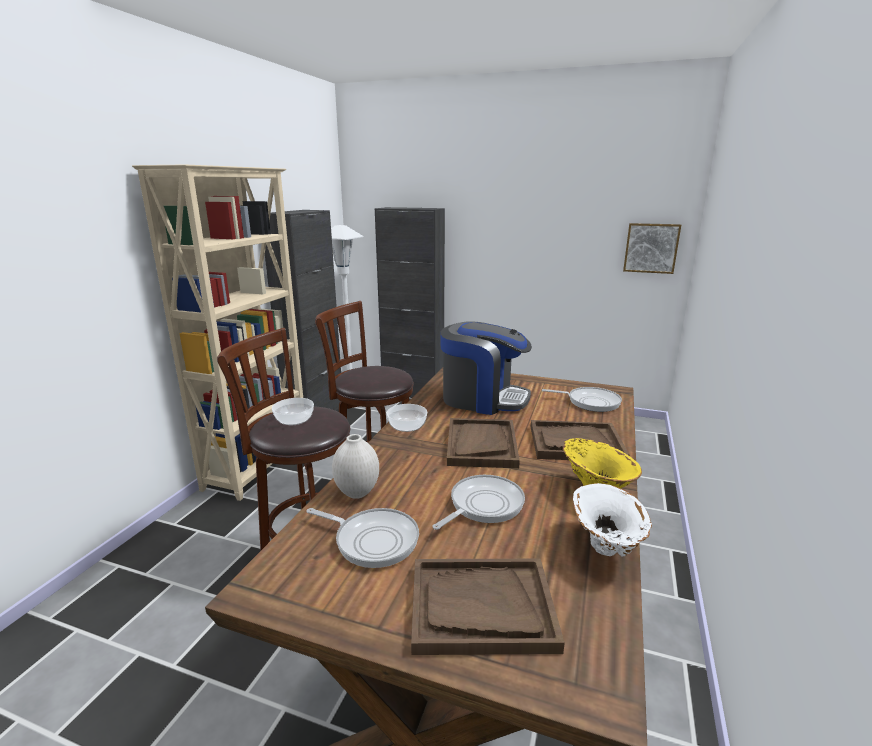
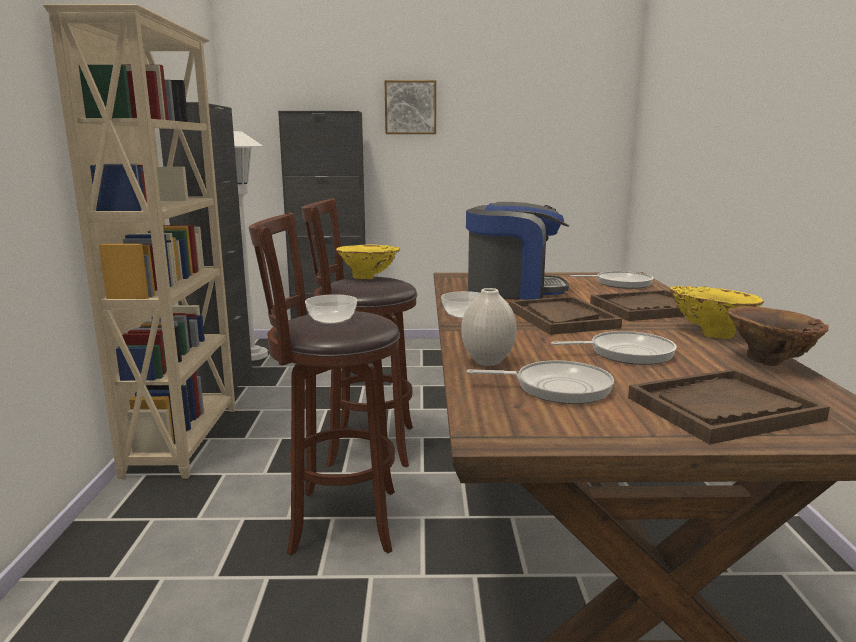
camera: 20 degrees left, 5 degrees down
frying pan [432,475,525,530] -> frying pan turned 60 degrees clockwise [551,331,677,365]
white vase [572,483,652,557] -> brown vase [727,306,829,366]
picture [623,223,681,274] -> picture moved to [385,80,436,134]
none -> yellow vase [336,245,400,279]

